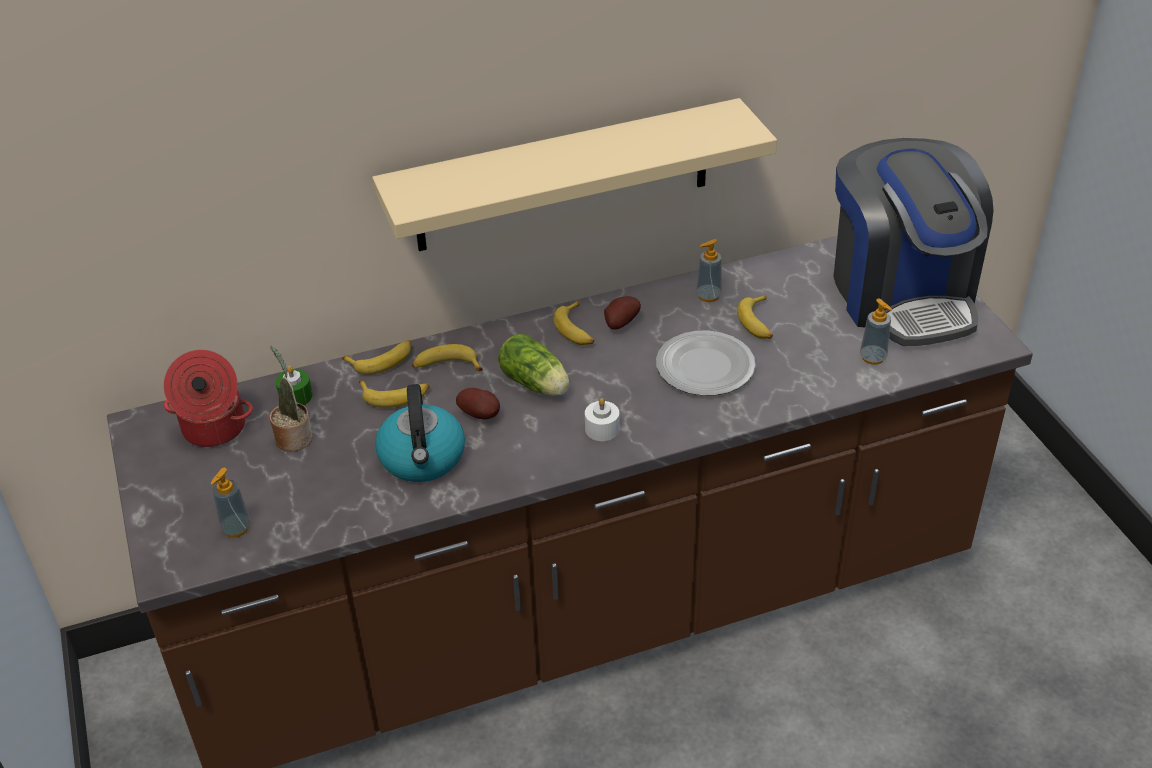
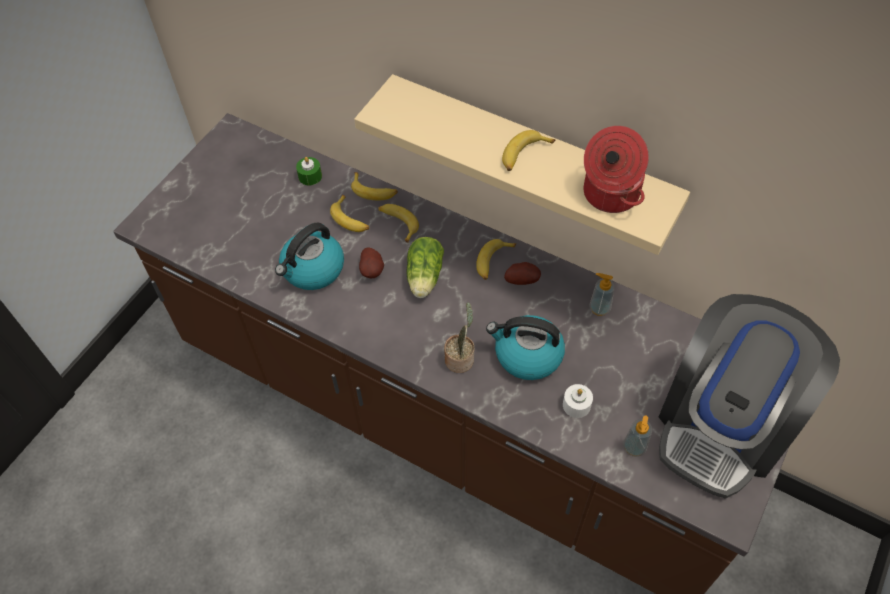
camera: 50 degrees right, 15 degrees up
cooking pot [164,350,253,447] -> cooking pot moved to [584,126,649,213]
soap dispenser [210,468,250,538] -> none
potted plant [270,346,313,451] -> potted plant moved to [444,302,475,373]
white candle [585,398,619,441] -> white candle moved to [563,384,593,418]
plate [656,331,756,396] -> kettle [486,315,565,380]
banana [737,295,773,339] -> banana moved to [502,130,555,171]

